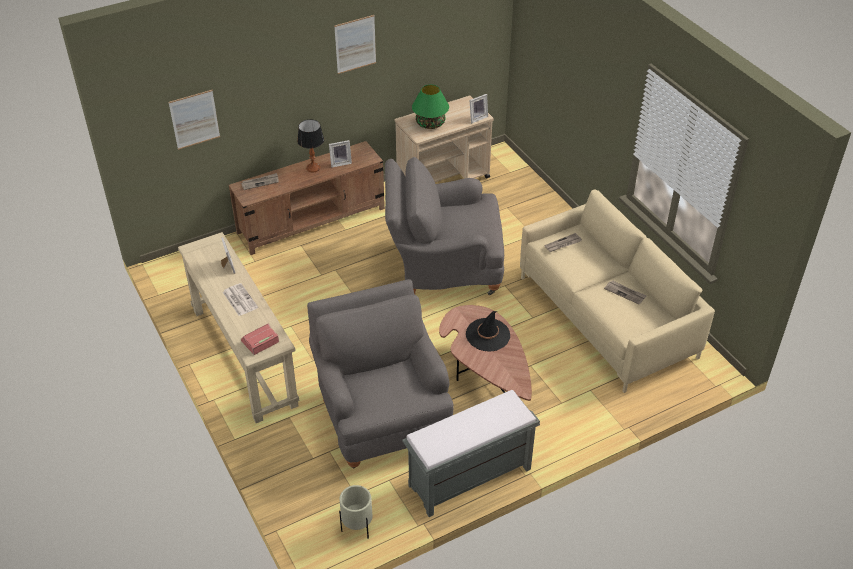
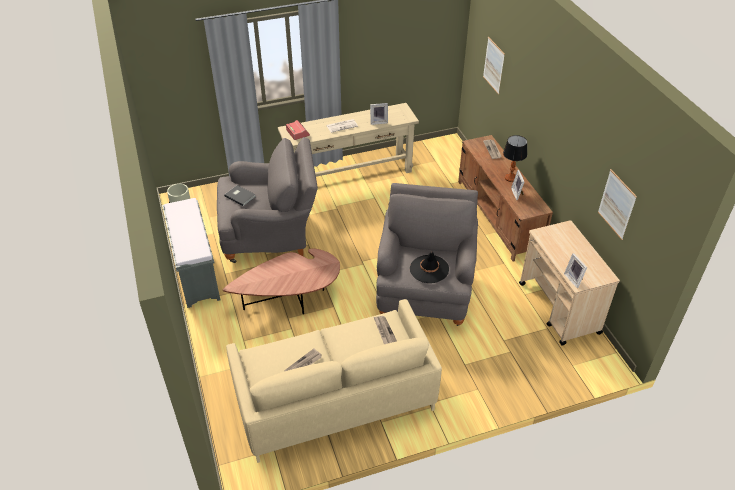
camera: 100 degrees right, 0 degrees up
picture [334,15,376,74] -> picture moved to [598,169,637,240]
green table lamp [412,84,449,129] -> none
black hat [466,311,510,351] -> black hat moved to [410,252,449,283]
none -> grey book [224,185,256,206]

